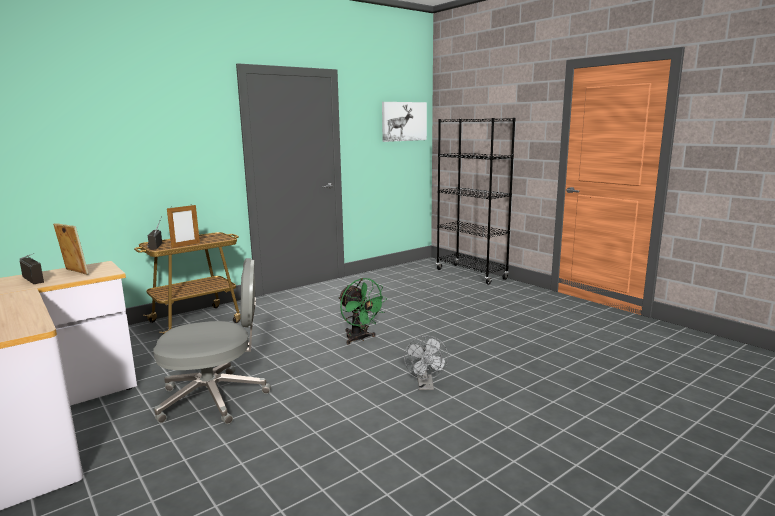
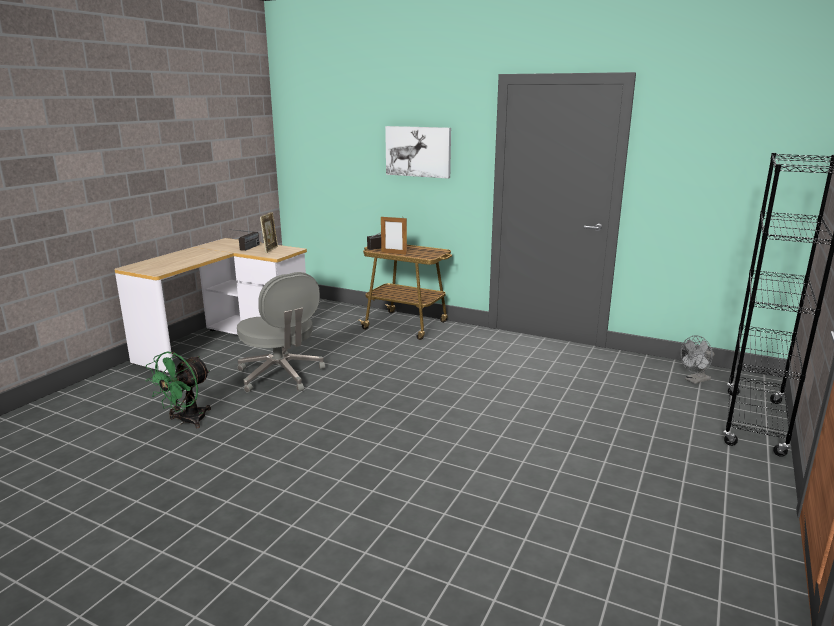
camera: 65 degrees right, 5 degrees up
green fan [338,278,387,345] -> green fan moved to [145,351,211,428]
picture [382,102,427,142] -> picture moved to [385,126,451,179]
grey fan [404,336,448,390] -> grey fan moved to [680,335,715,384]

